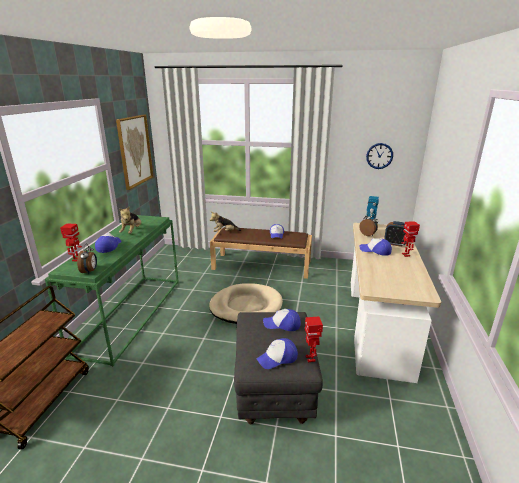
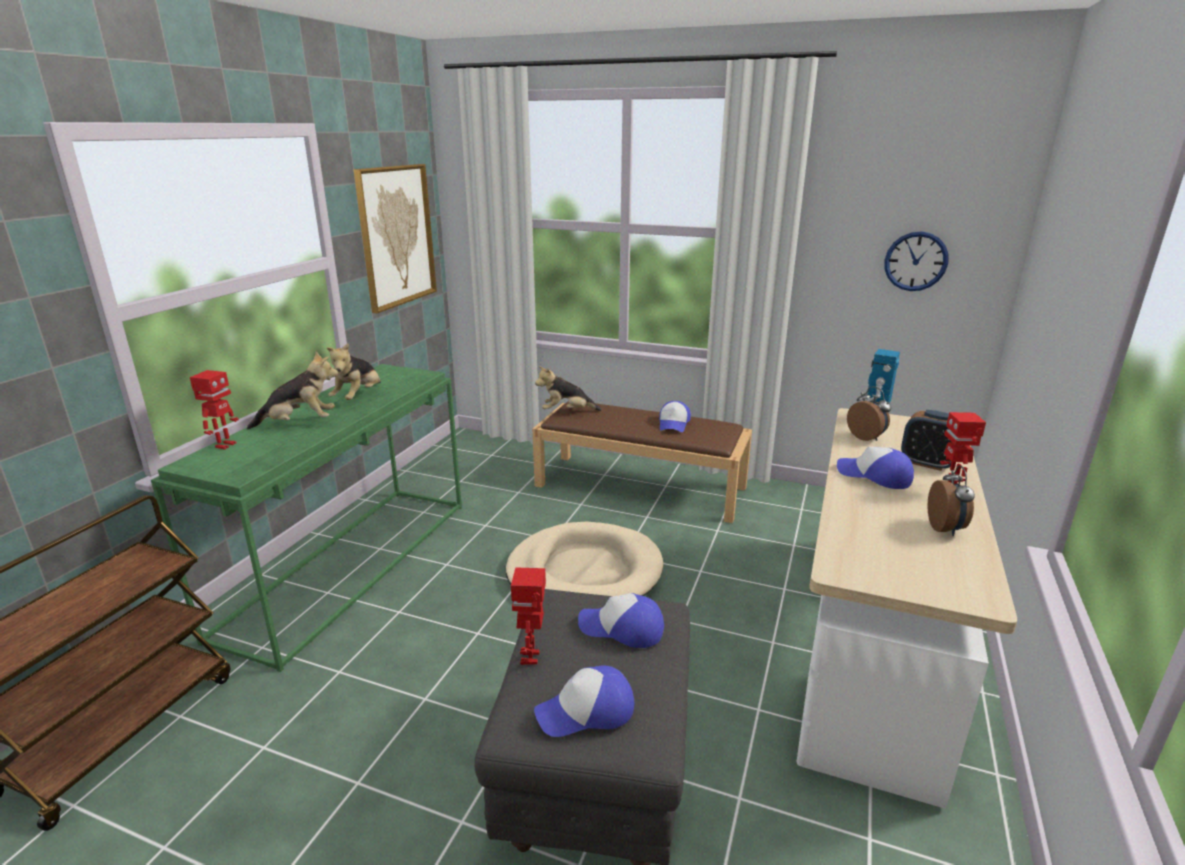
camera: 10 degrees right, 0 degrees up
alarm clock [77,244,97,275] -> alarm clock moved to [928,465,975,536]
cap [95,233,121,253] -> plush toy [247,351,338,430]
toy robot [305,316,323,363] -> toy robot moved to [511,567,546,665]

